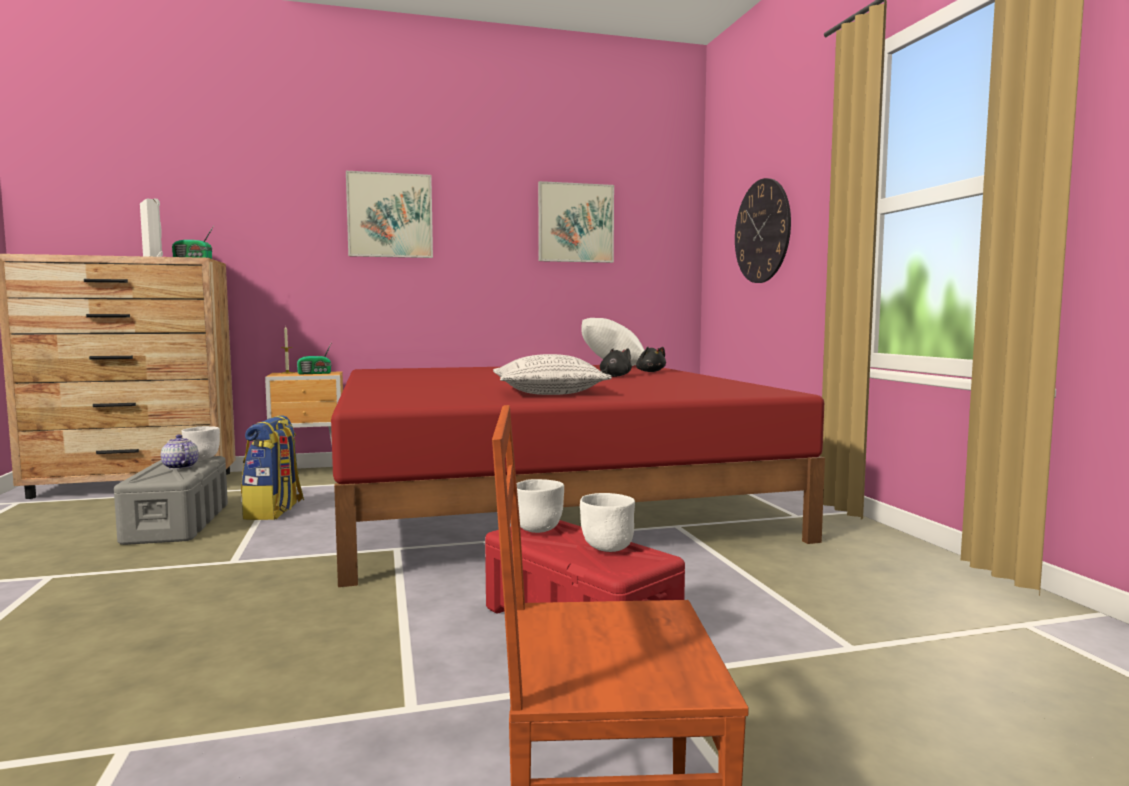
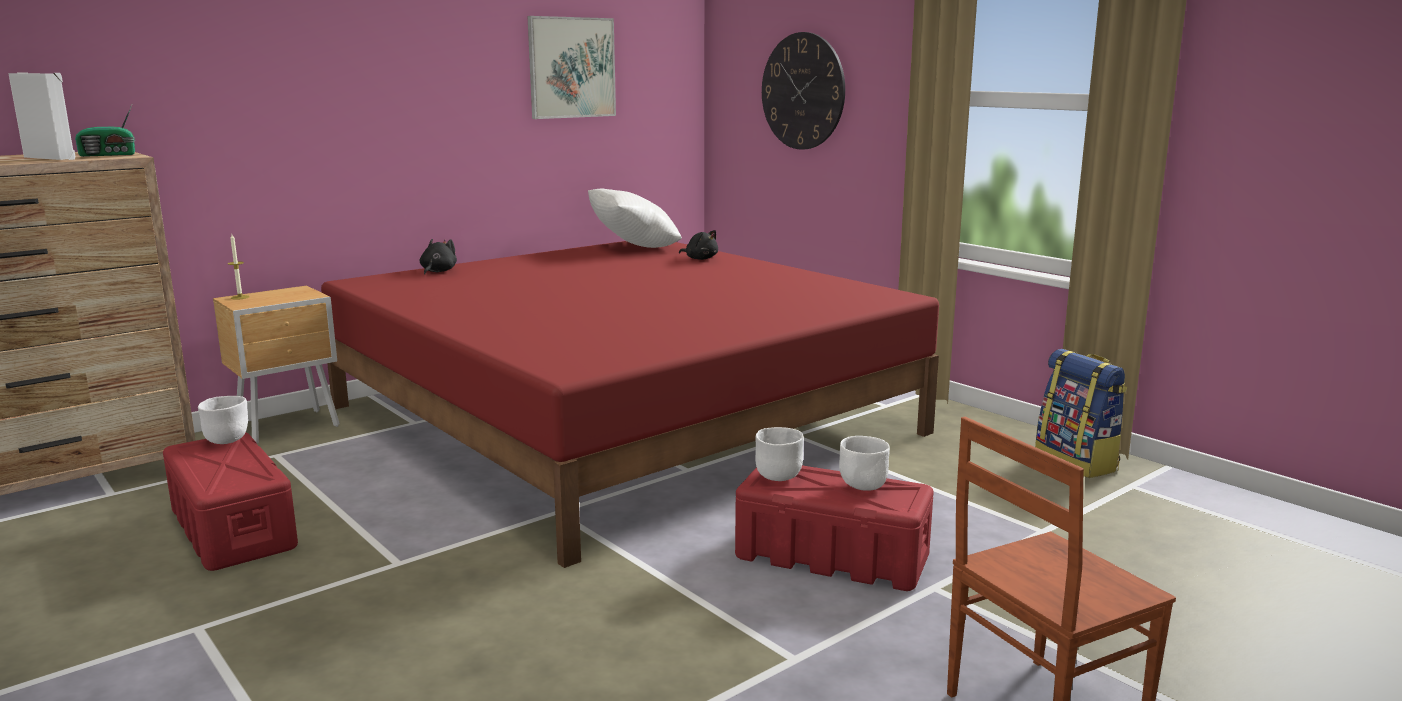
camera: 25 degrees left, 10 degrees up
grey storage box [114,456,228,545] -> red storage box [163,432,298,571]
teapot [161,434,199,469] -> none
backpack [241,415,304,520] -> backpack moved to [1035,349,1127,478]
radio [297,342,332,374] -> none
picture [346,171,433,258] -> none
pillow [493,354,612,395] -> none
black plush toy [600,348,632,377] -> black plush toy moved to [420,239,457,275]

